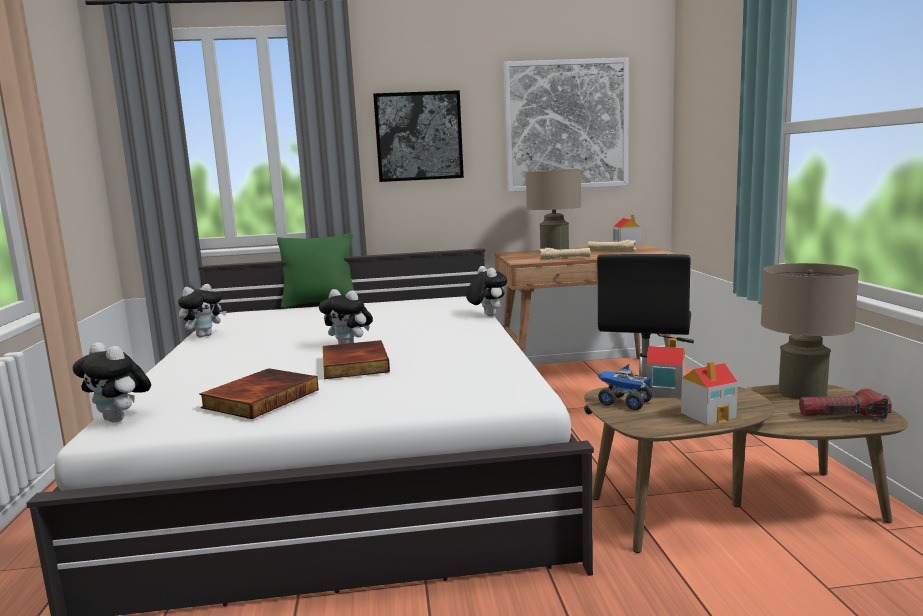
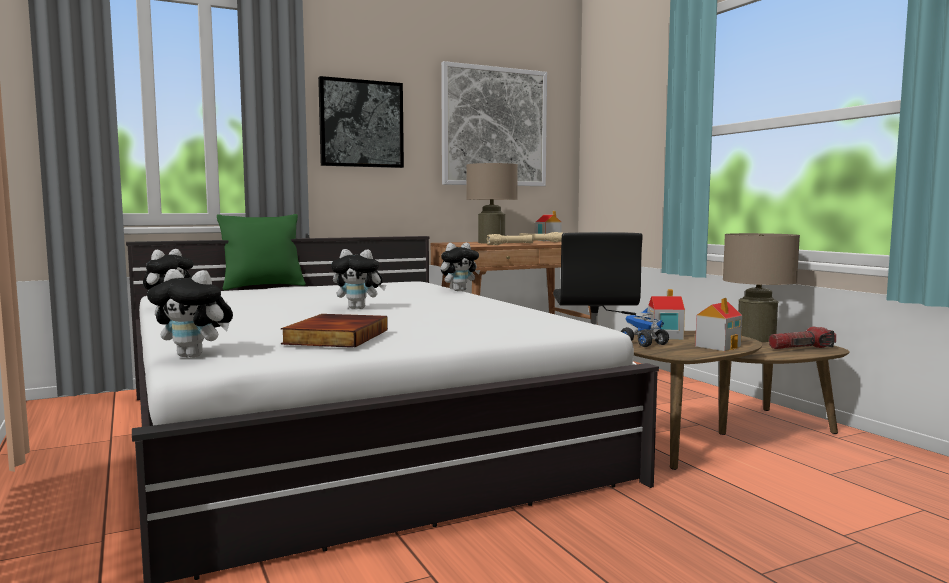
camera: 20 degrees left, 5 degrees down
book [323,340,390,379] -> none
plush toy [466,266,507,316] -> plush toy turned 105 degrees clockwise [441,243,480,291]
toy truck [598,364,653,410] -> toy truck turned 45 degrees clockwise [621,307,669,347]

